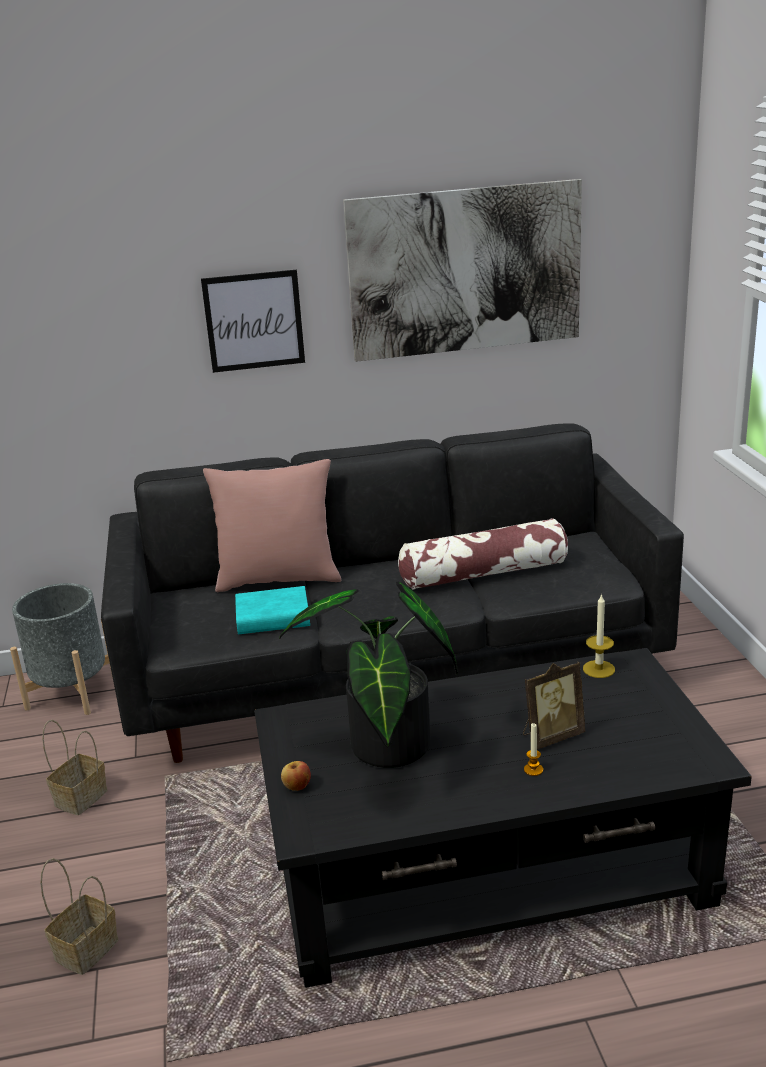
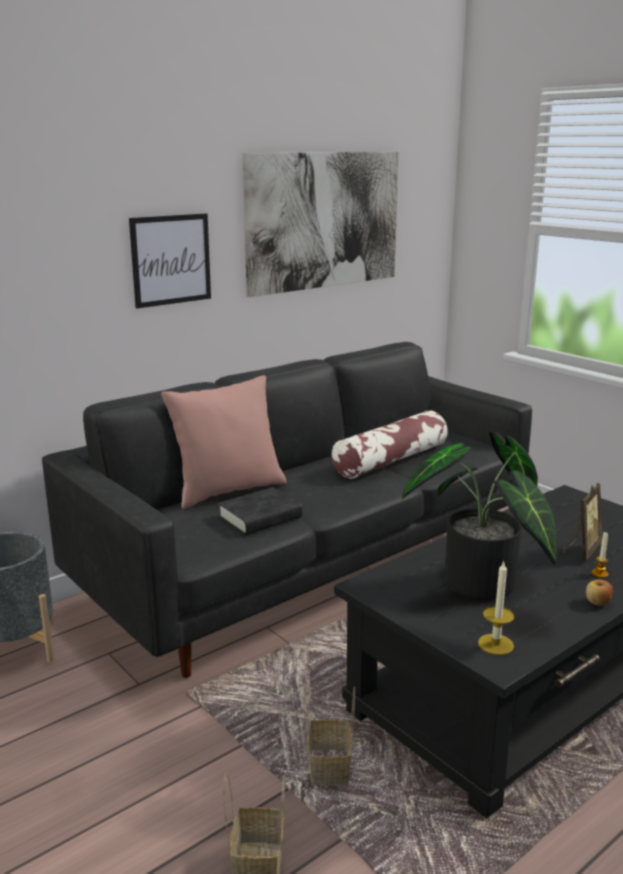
camera: 30 degrees left, 5 degrees down
basket [42,720,107,815] -> basket moved to [303,686,355,785]
turquoise book [235,586,310,634] -> black book [218,487,302,535]
apple [281,761,311,791] -> apple moved to [586,579,613,606]
candle [583,593,615,678] -> candle moved to [478,560,514,655]

